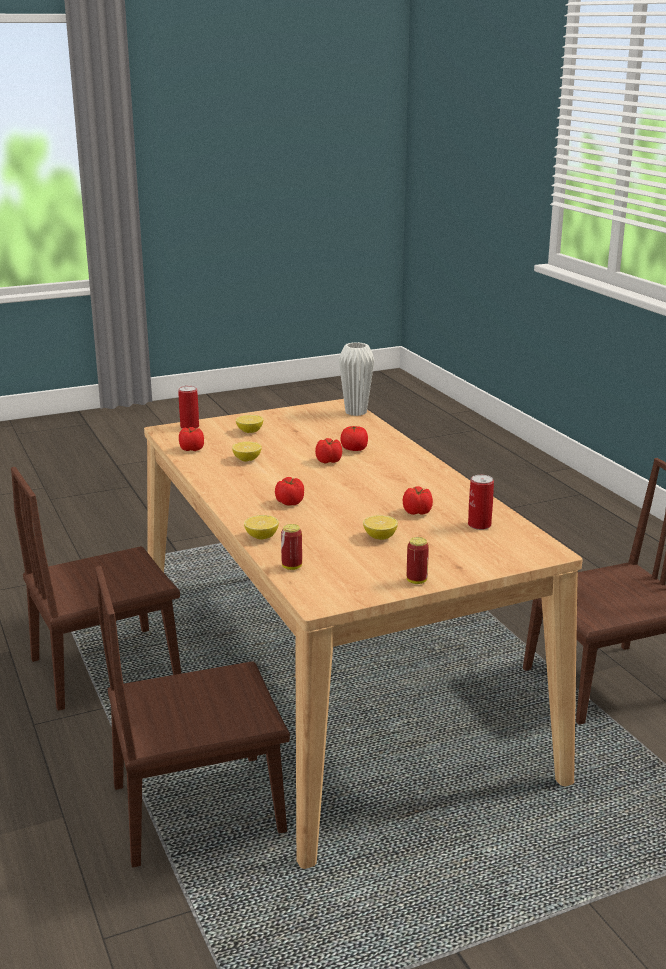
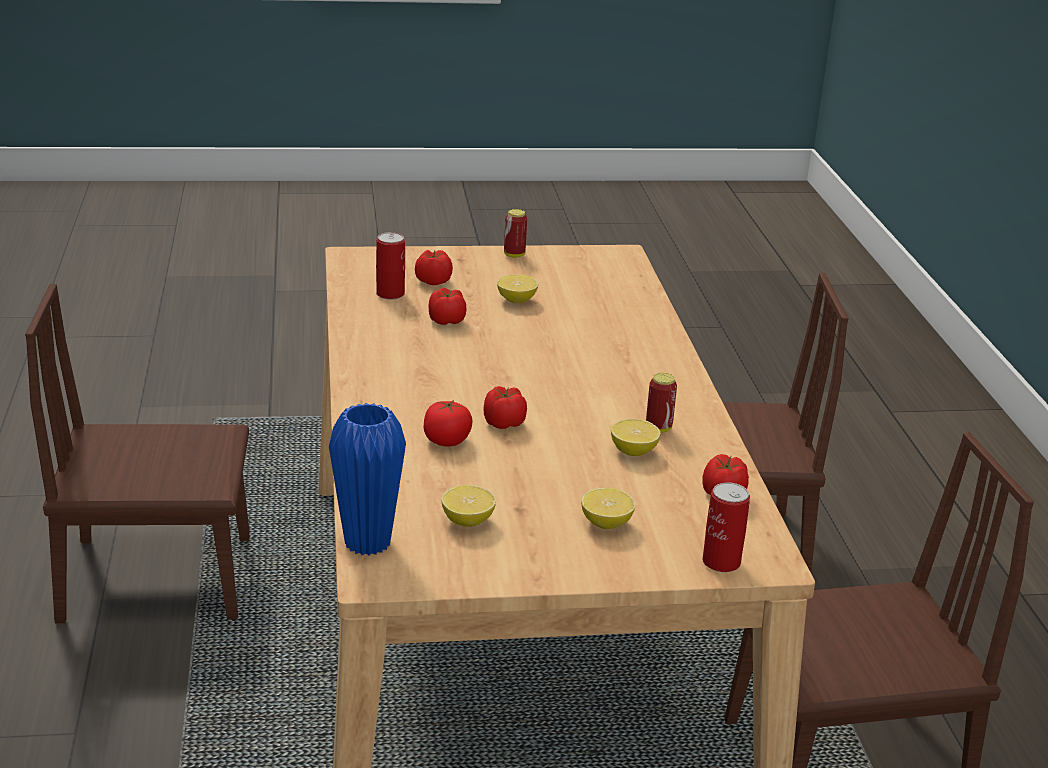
camera: 165 degrees left, 5 degrees up
lemon [244,515,279,539] -> lemon moved to [441,485,496,527]
tomato [275,477,304,505] -> tomato moved to [415,250,453,285]
can [281,524,302,570] -> can moved to [646,373,677,433]
white vase [339,342,374,416] -> blue vase [329,403,406,555]

